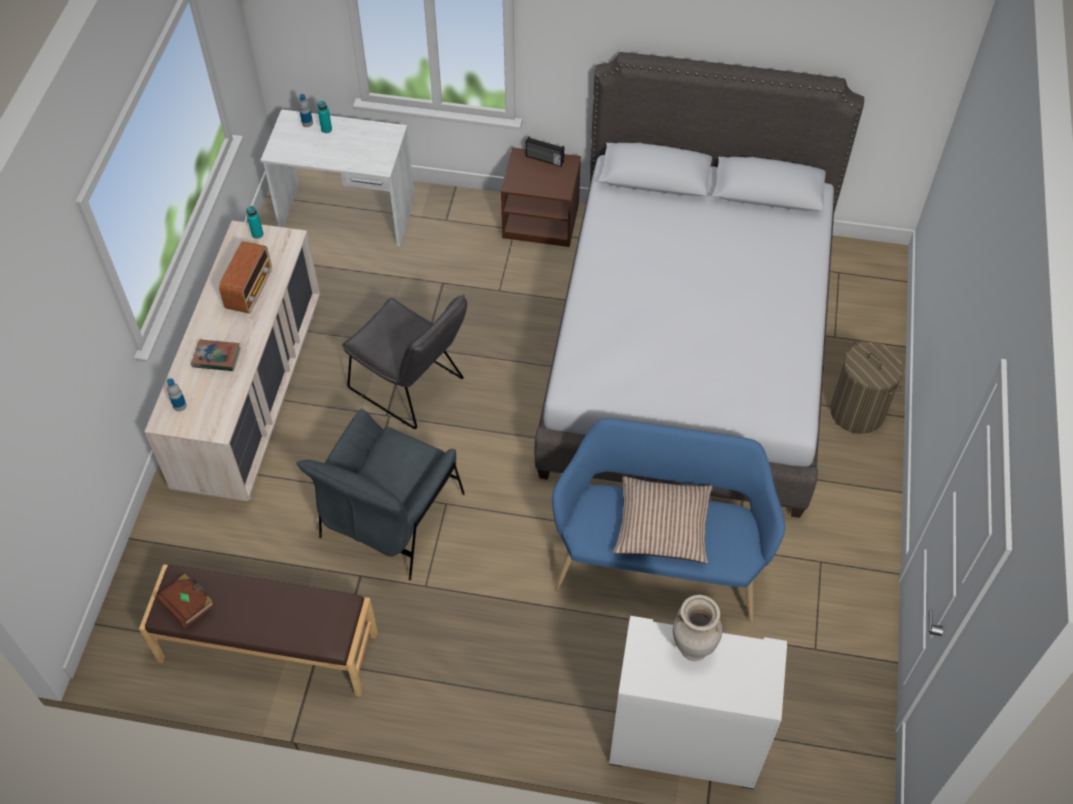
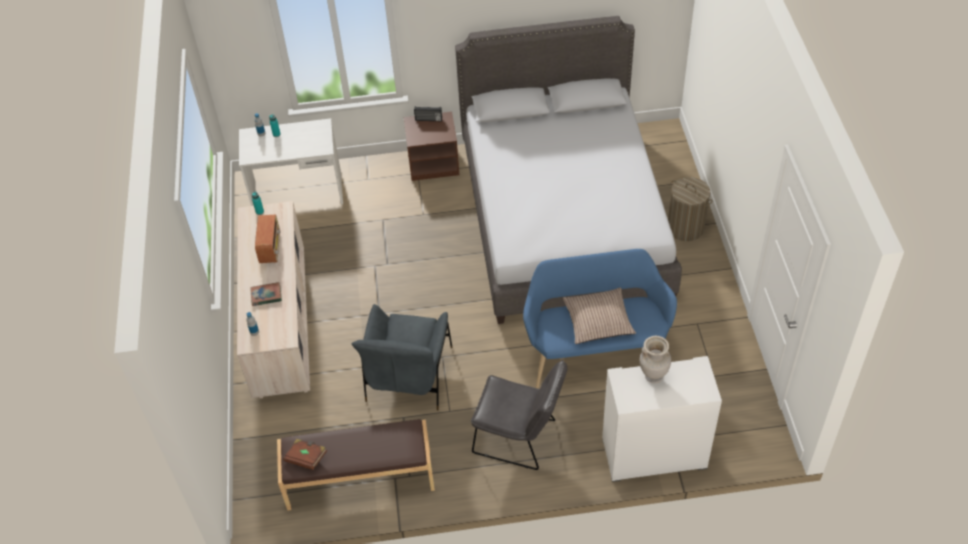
camera: 15 degrees left, 5 degrees down
grey chair [342,294,467,429] -> grey chair moved to [471,360,568,470]

